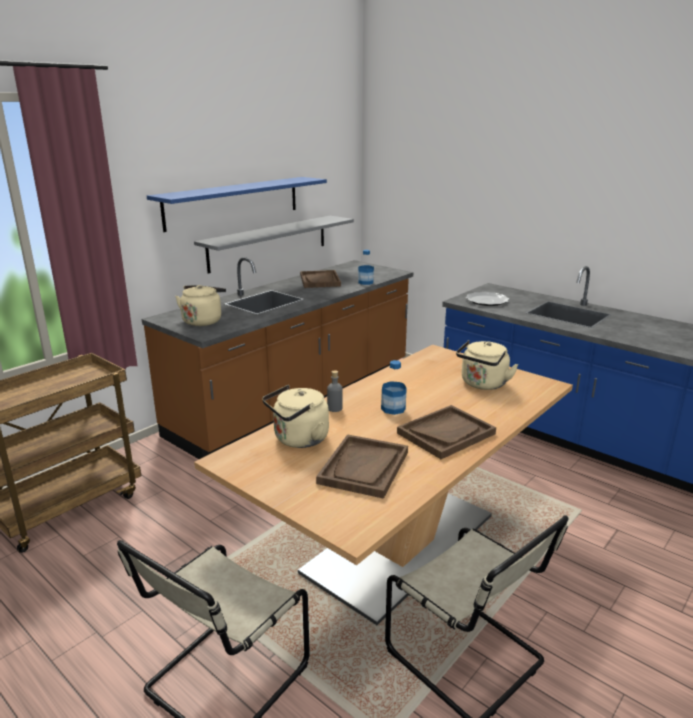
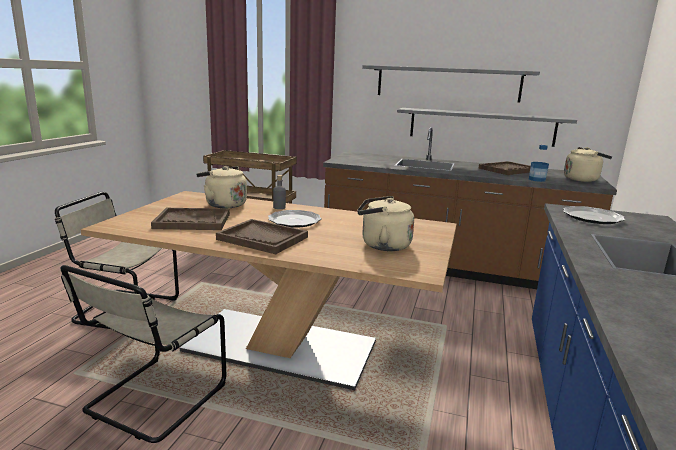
camera: 65 degrees right, 5 degrees down
blue shelf [147,177,327,232] -> grey shelf [362,65,540,103]
beige kettle [175,285,226,326] -> beige kettle moved to [564,147,612,182]
bottle [381,360,407,415] -> plate [268,210,322,228]

